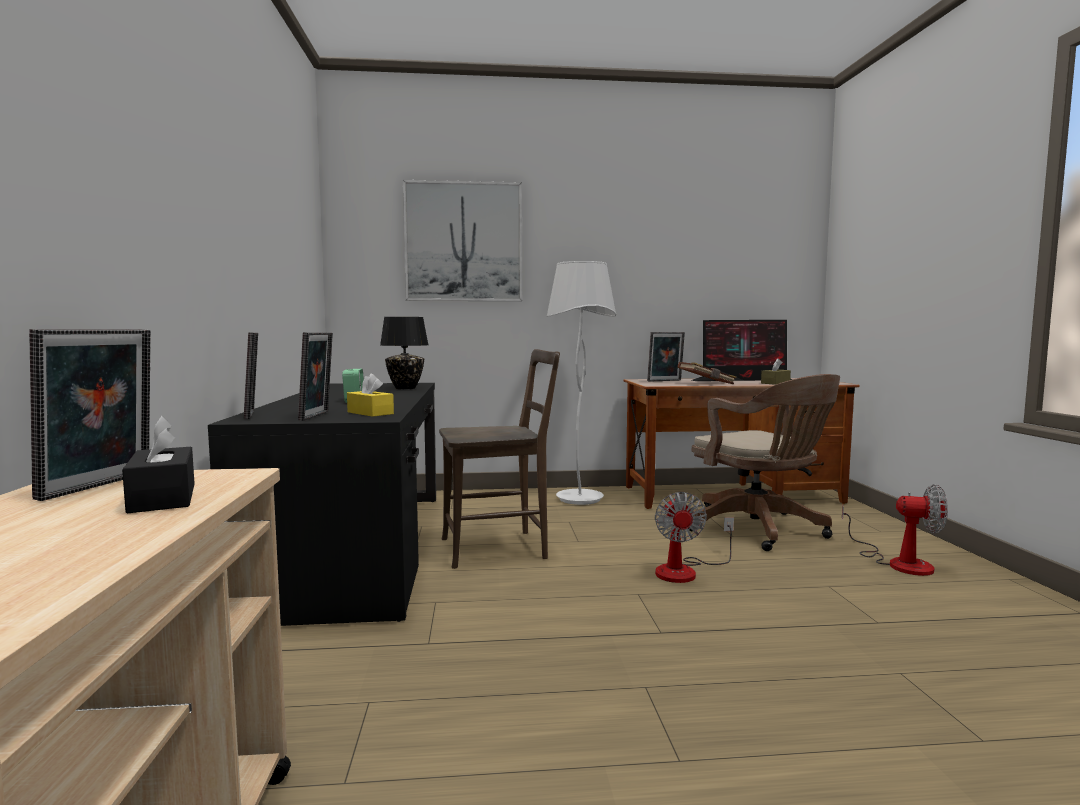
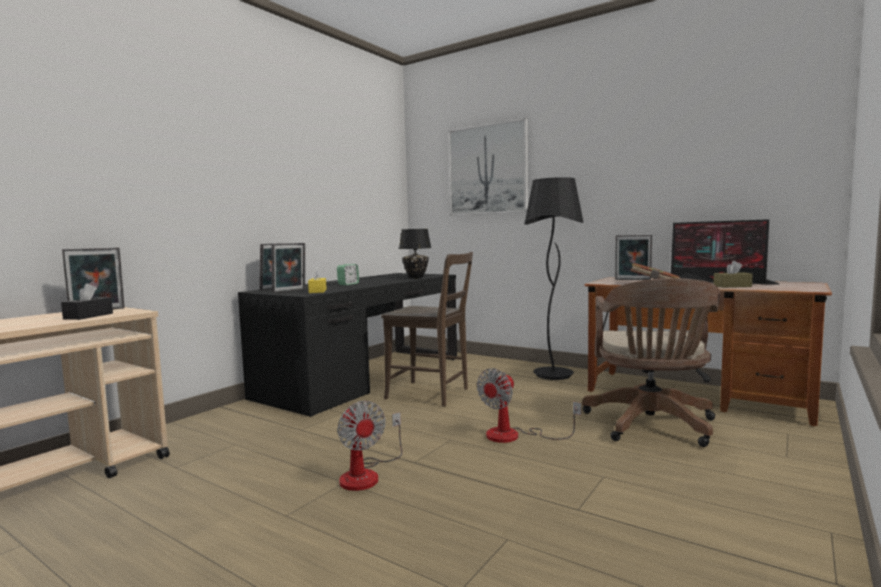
camera: 40 degrees right, 0 degrees up
white floor lamp [547,261,616,505] -> black floor lamp [525,177,584,380]
fan [842,484,948,576] -> fan moved to [337,401,402,491]

